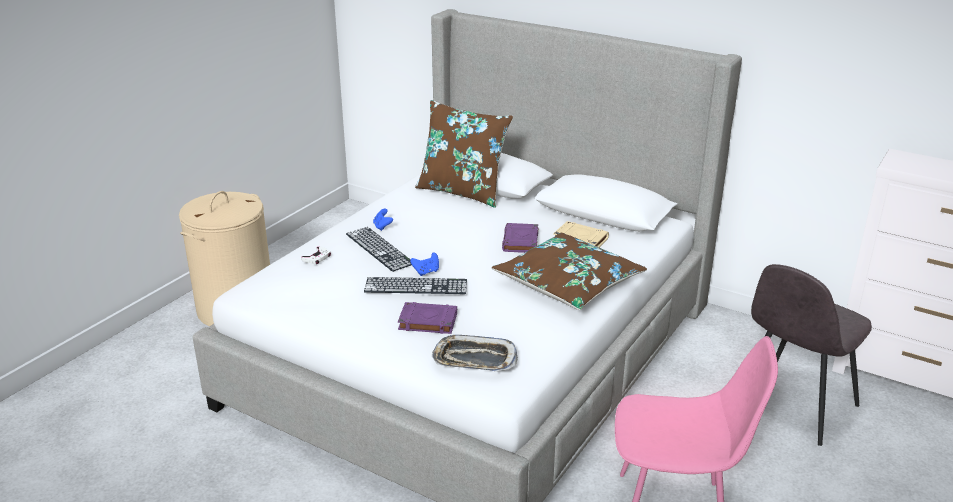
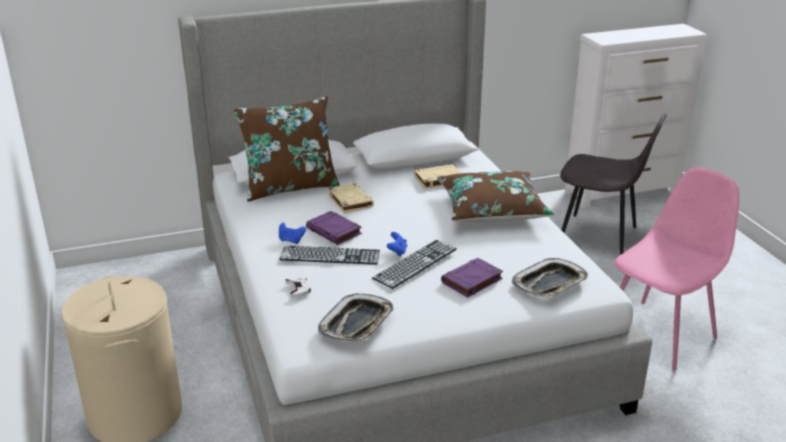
camera: 50 degrees left, 0 degrees up
purple book [502,223,538,253] -> purple book moved to [306,211,362,245]
grey chair [751,264,872,446] -> grey chair turned 60 degrees counterclockwise [560,113,666,255]
none -> tray [318,294,394,342]
none -> beige book [328,183,374,213]

